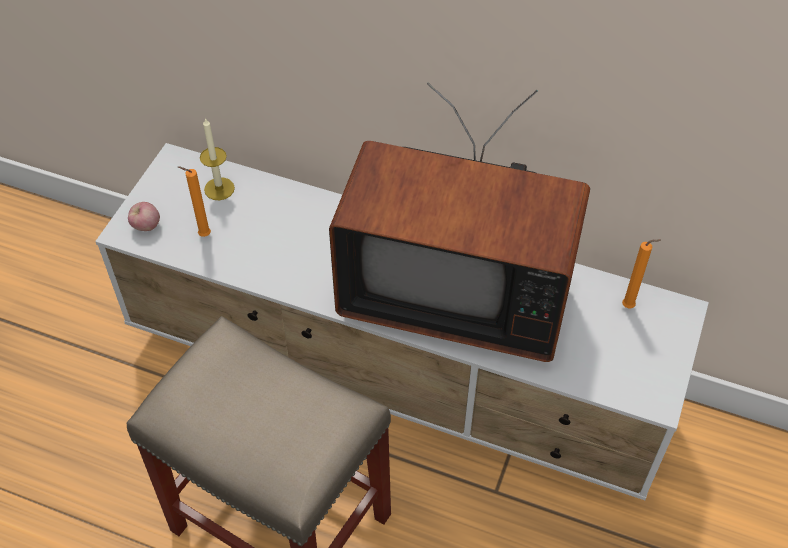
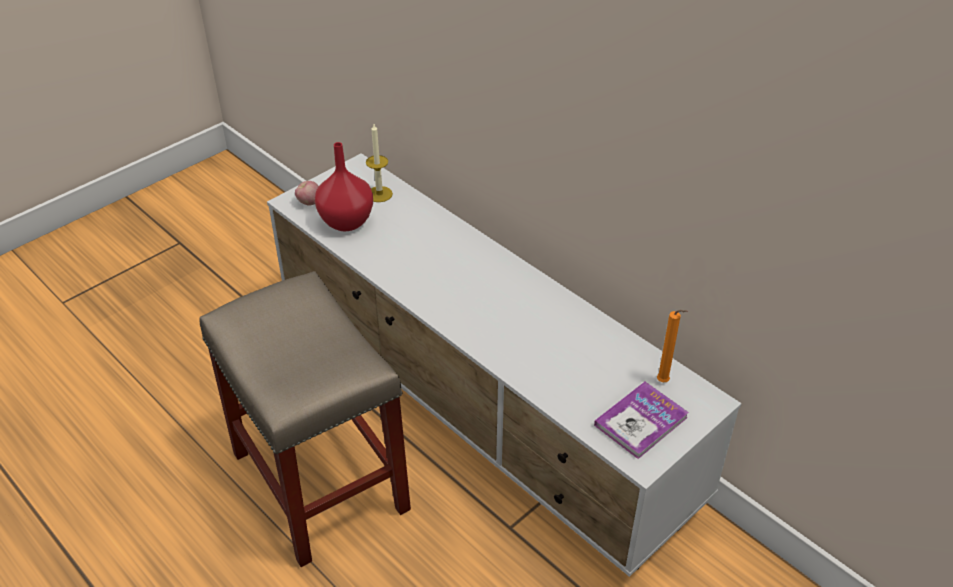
camera: 25 degrees right, 10 degrees down
orange candle [178,166,211,237] -> red vase [315,142,373,231]
television [329,83,590,362] -> none
none -> book [594,382,689,459]

